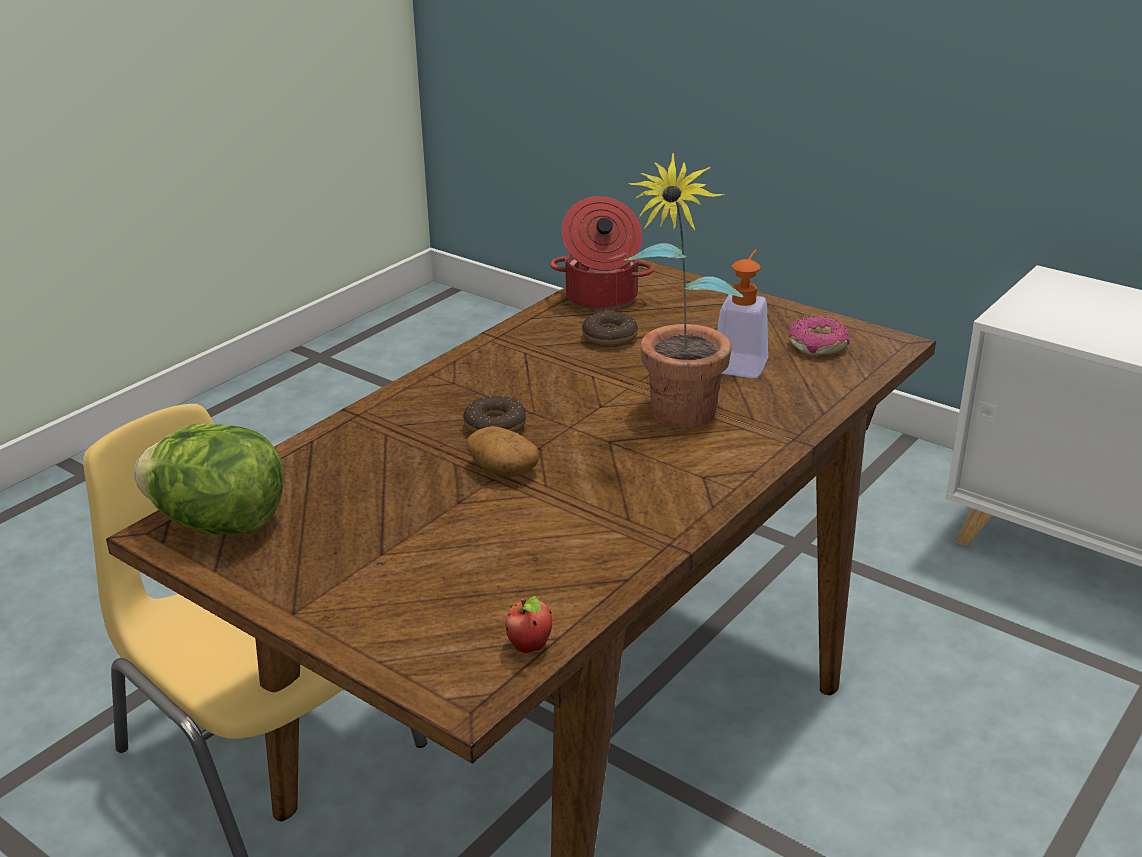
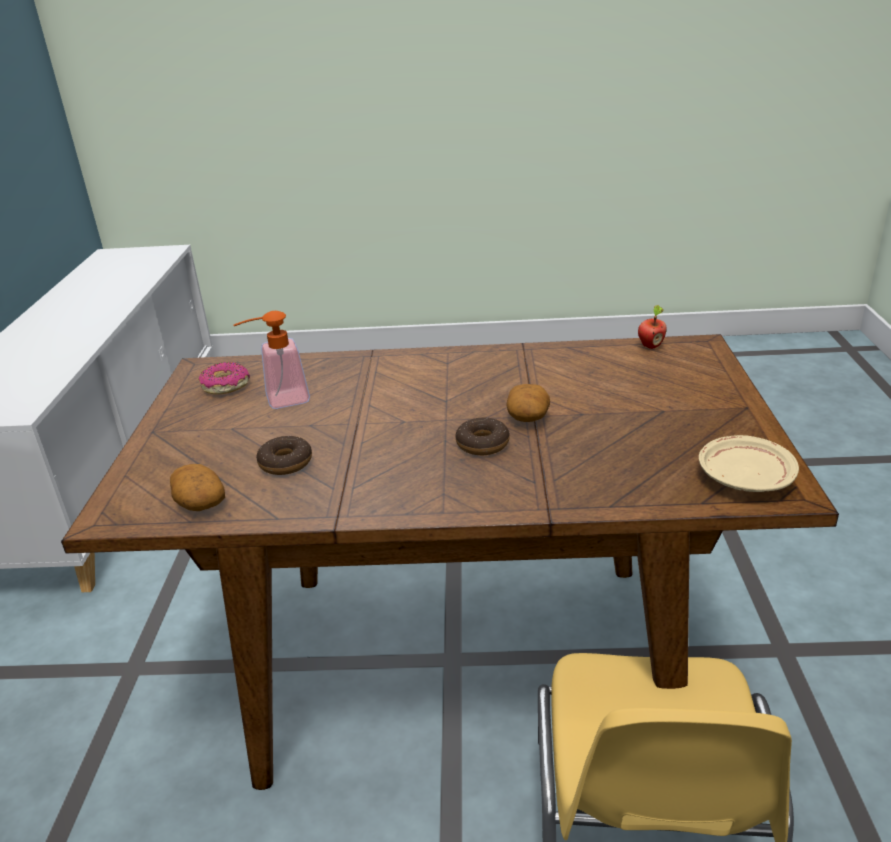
camera: 125 degrees left, 0 degrees up
lettuce [134,423,284,534] -> beige plate [699,435,799,492]
cooking pot [550,196,654,310] -> potato [170,464,225,511]
potted plant [624,153,743,428] -> none

